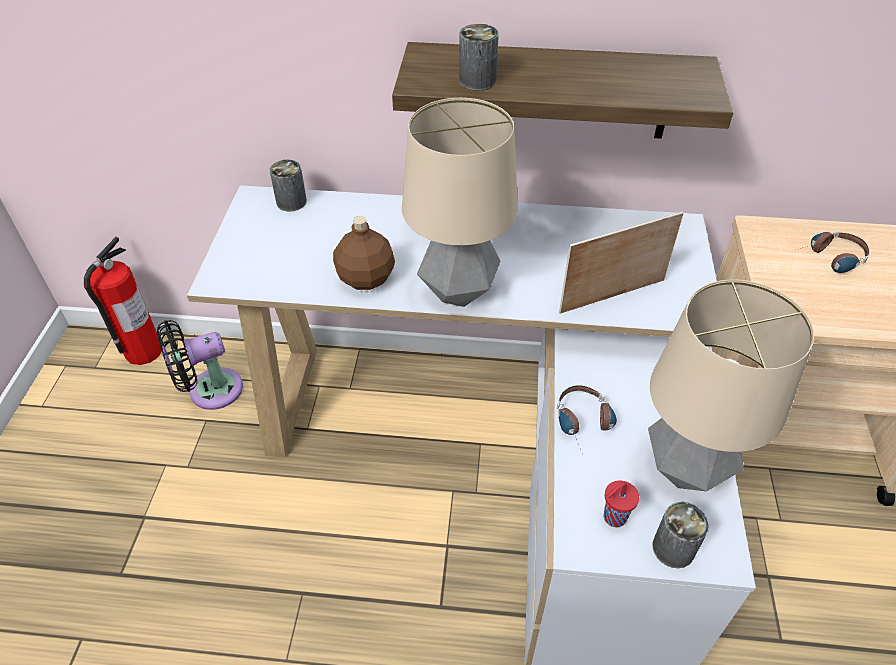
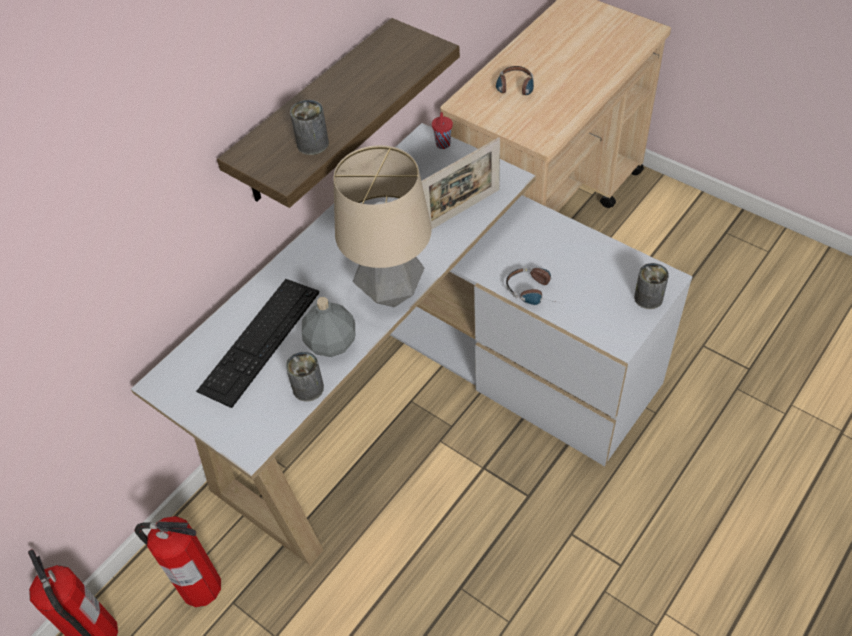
camera: 55 degrees left, 5 degrees up
black fan [157,320,243,410] -> fire extinguisher [135,516,221,607]
can [269,160,307,211] -> can moved to [286,351,324,402]
brown bottle [333,216,395,290] -> grey bottle [302,297,355,357]
picture frame [559,211,684,314] -> picture frame turned 135 degrees counterclockwise [421,137,500,229]
red cup [604,480,640,527] -> red cup moved to [432,112,453,149]
table lamp [648,280,814,491] -> none
none -> keyboard [196,279,319,408]

